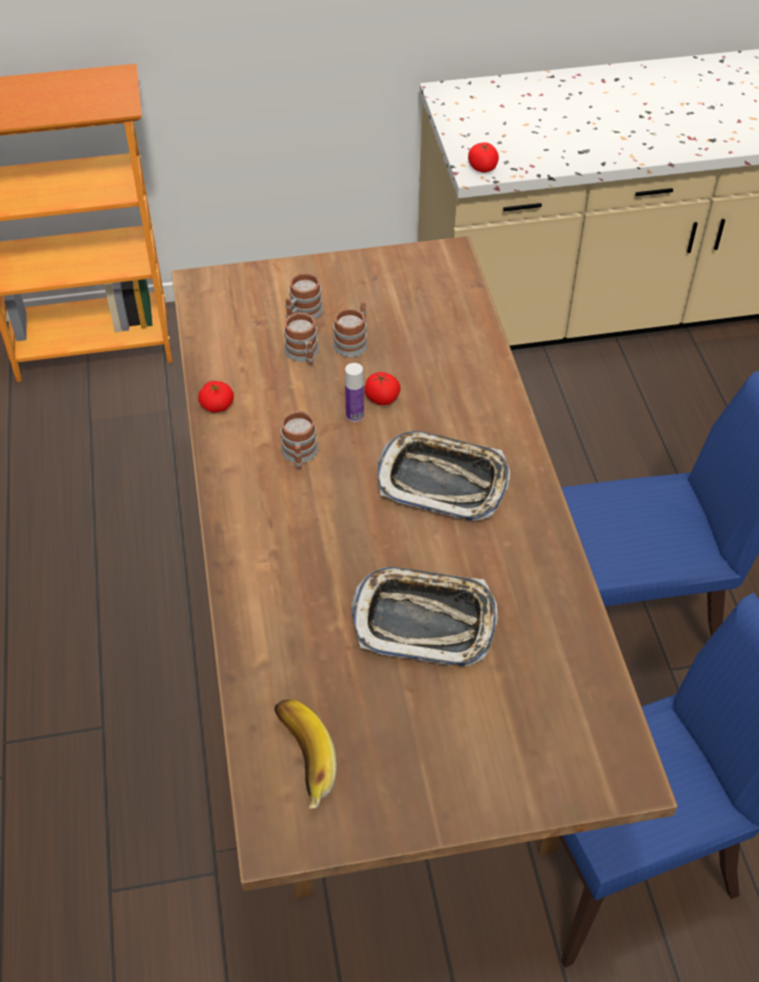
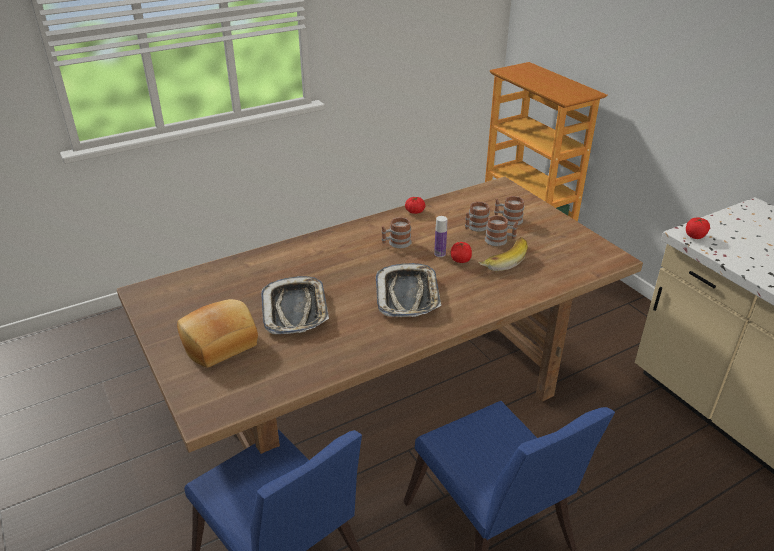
camera: 70 degrees right, 15 degrees down
banana [274,699,337,809] -> banana moved to [479,237,528,271]
none -> bread [177,299,258,368]

